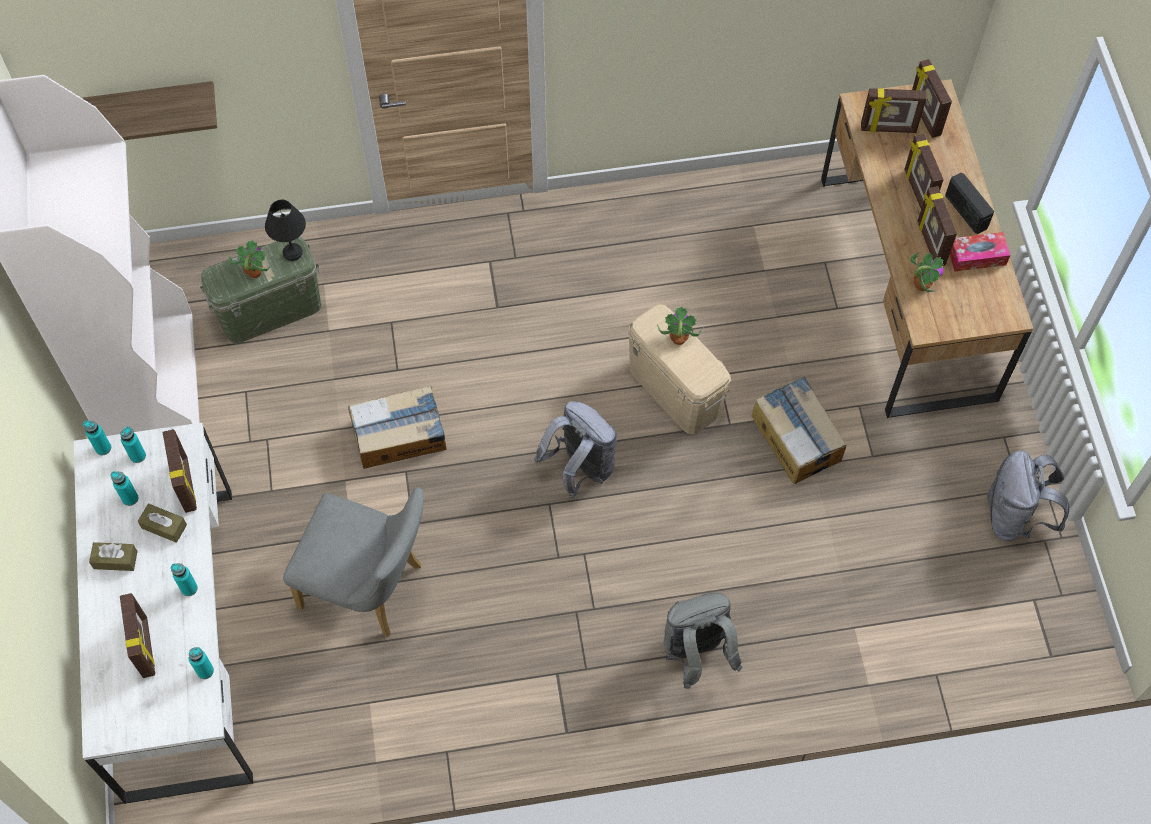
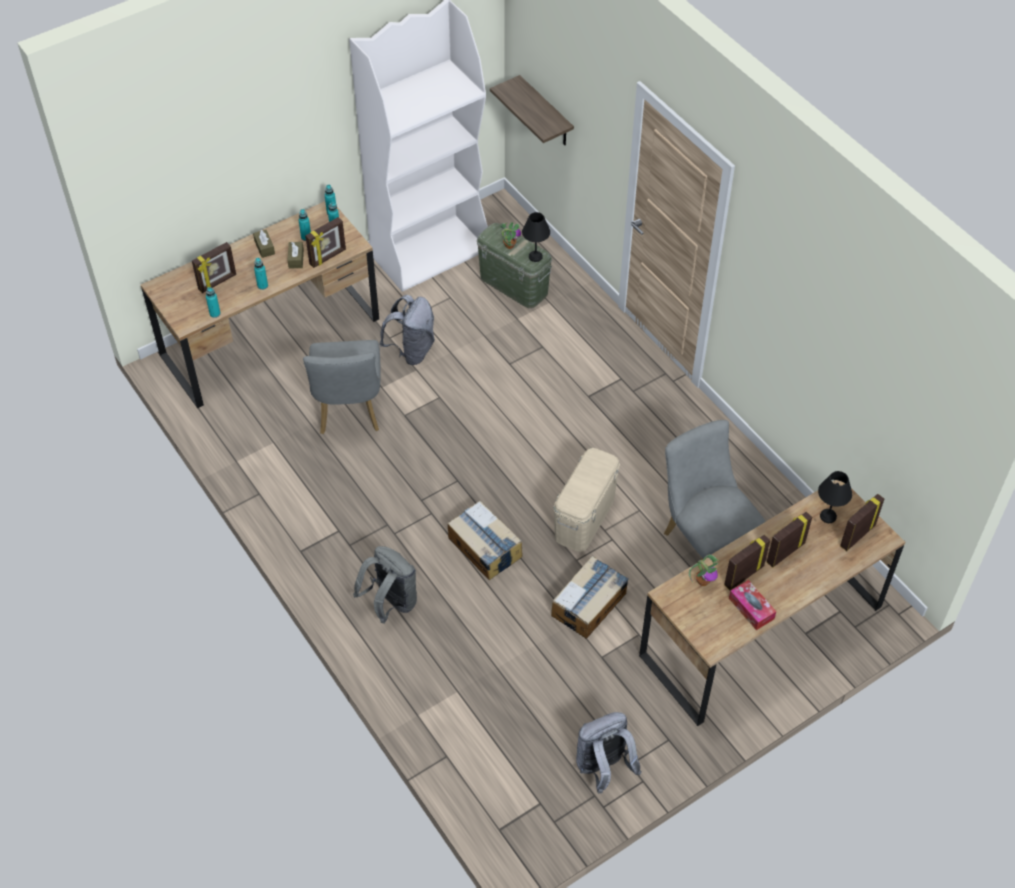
camera: 65 degrees right, 10 degrees down
white desk [74,423,253,804] -> brown desk [141,201,379,408]
cardboard box [348,386,447,469] -> cardboard box moved to [448,500,522,580]
grey backpack [534,401,617,498] -> grey backpack moved to [379,295,435,365]
potted plant [657,306,703,345] -> none
picture frame [861,88,926,133] -> black table lamp [818,471,852,523]
radio [945,173,994,234] -> none
none -> grey chair [664,420,766,560]

